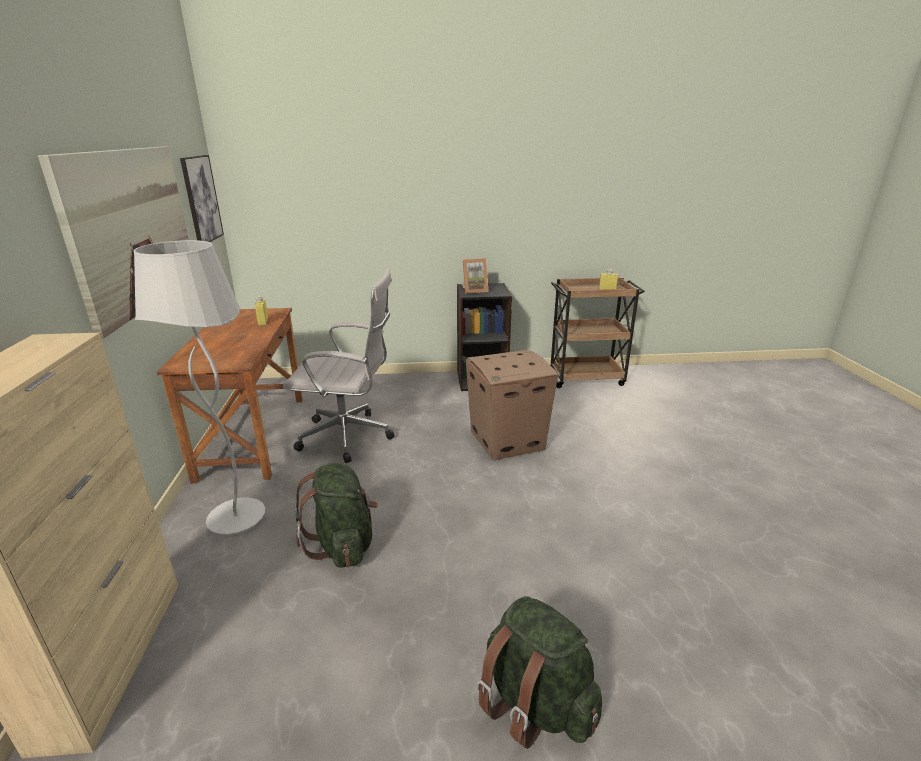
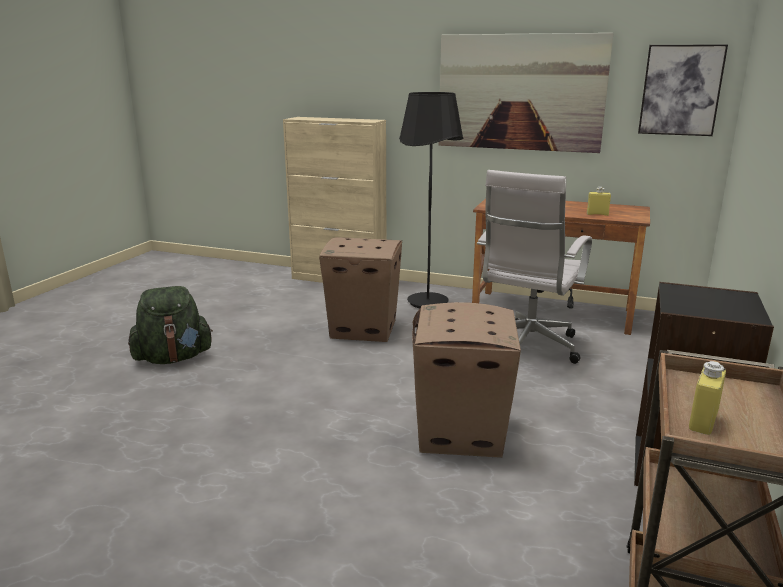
camera: 115 degrees right, 5 degrees down
white floor lamp [134,240,265,535] -> black floor lamp [399,92,463,308]
green backpack [294,463,378,568] -> cardboard box [319,237,402,342]
picture frame [462,258,488,294] -> none

